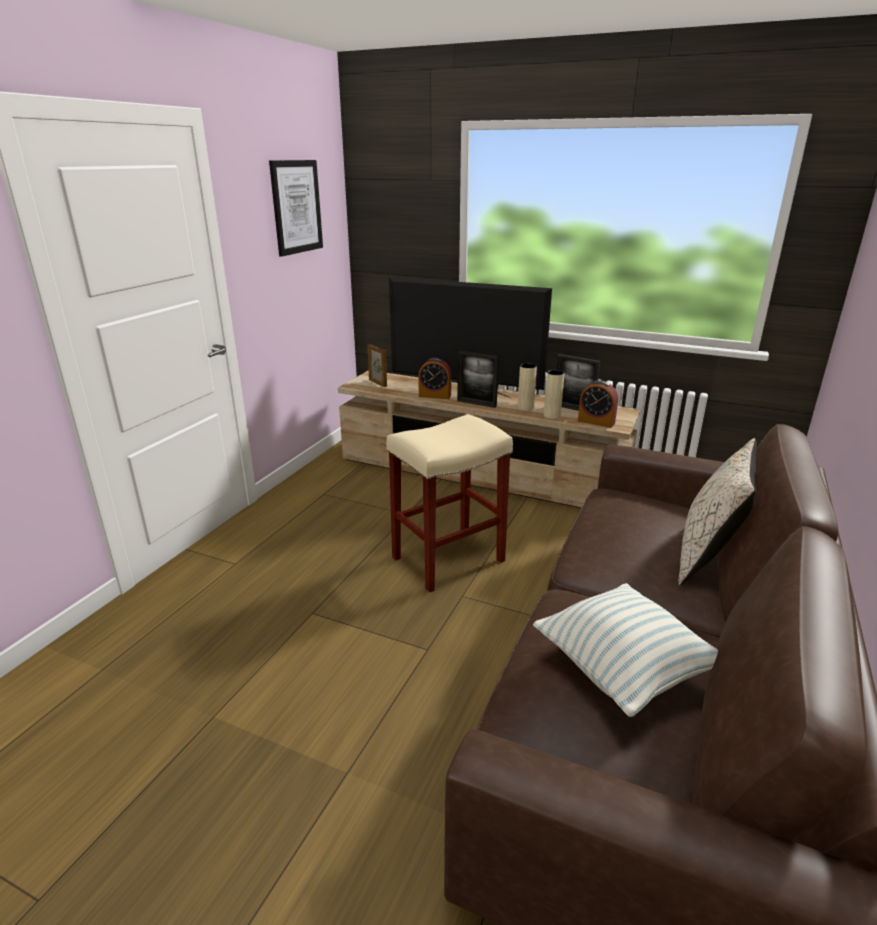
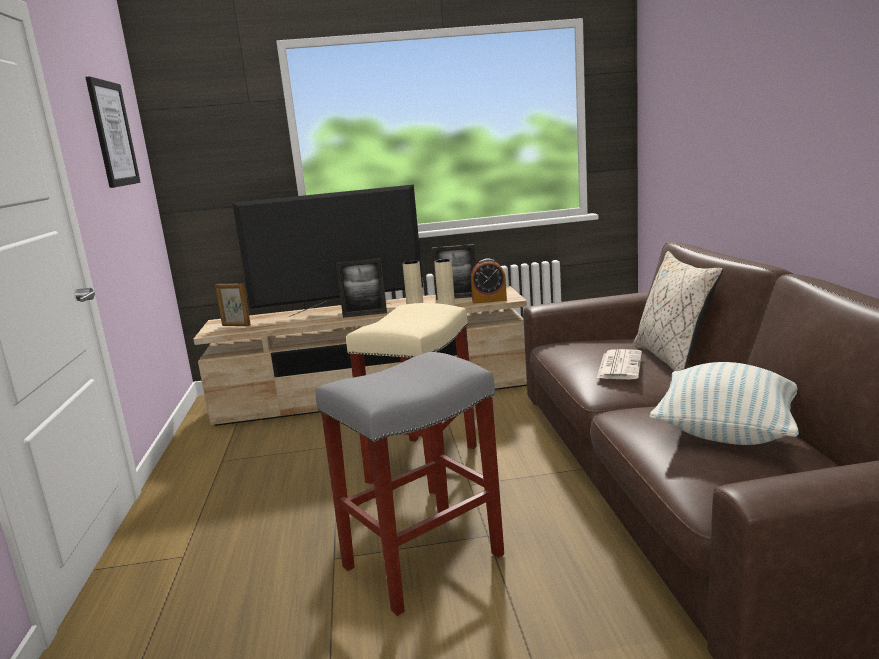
camera: 30 degrees left, 10 degrees down
alarm clock [418,358,451,399] -> none
none -> grey stool [316,352,504,616]
none -> newspaper [596,349,642,379]

